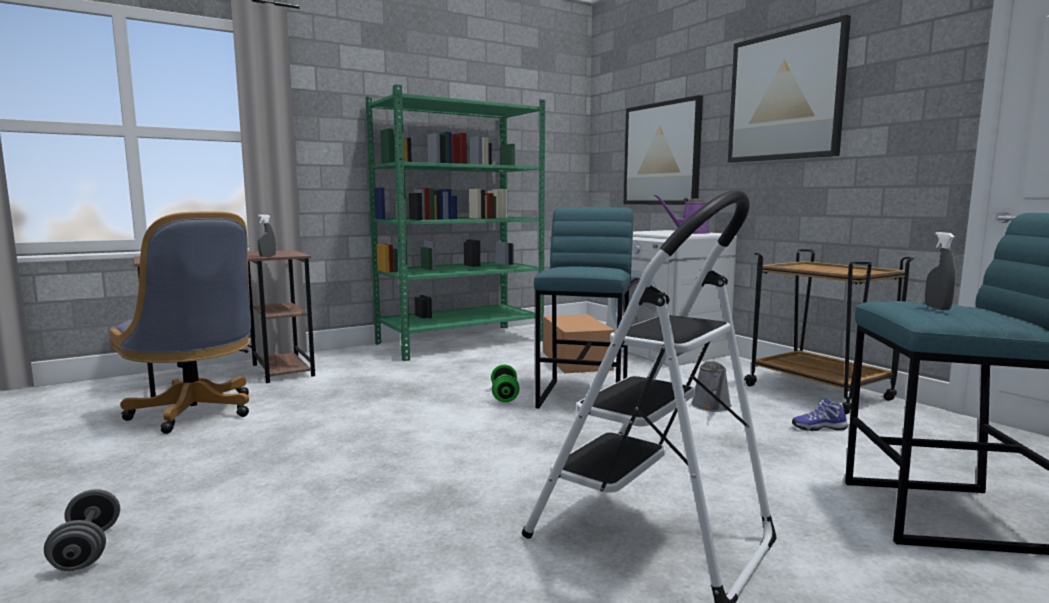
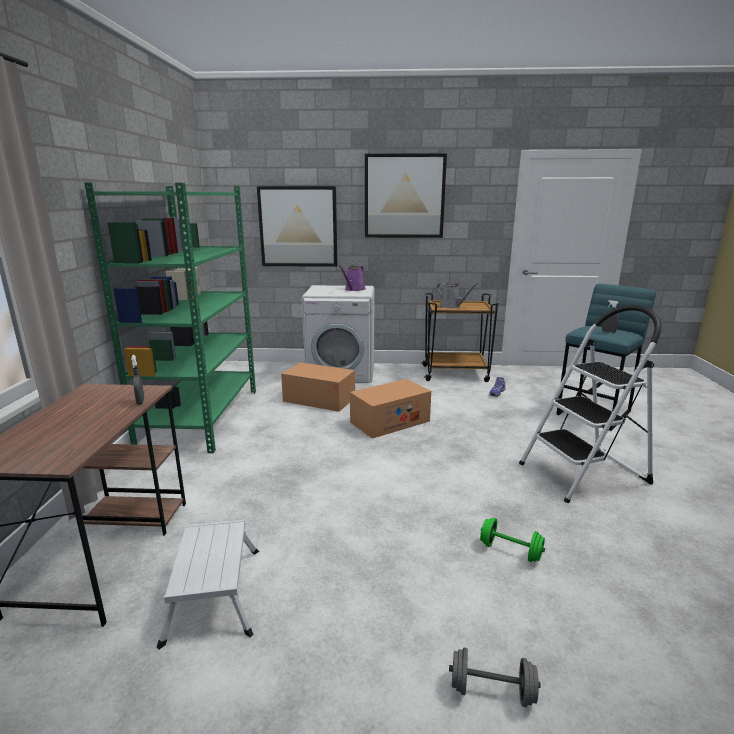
camera: 55 degrees left, 10 degrees up
blue office chair [109,211,251,434] -> white step ladder [156,520,259,650]
green dumbbell [491,364,520,402] -> green dumbbell moved to [480,518,545,562]
turquoise stool [534,207,633,408] -> cardboard box [350,379,431,439]
grey watering can [691,360,732,412] -> grey watering can moved to [437,282,479,309]

